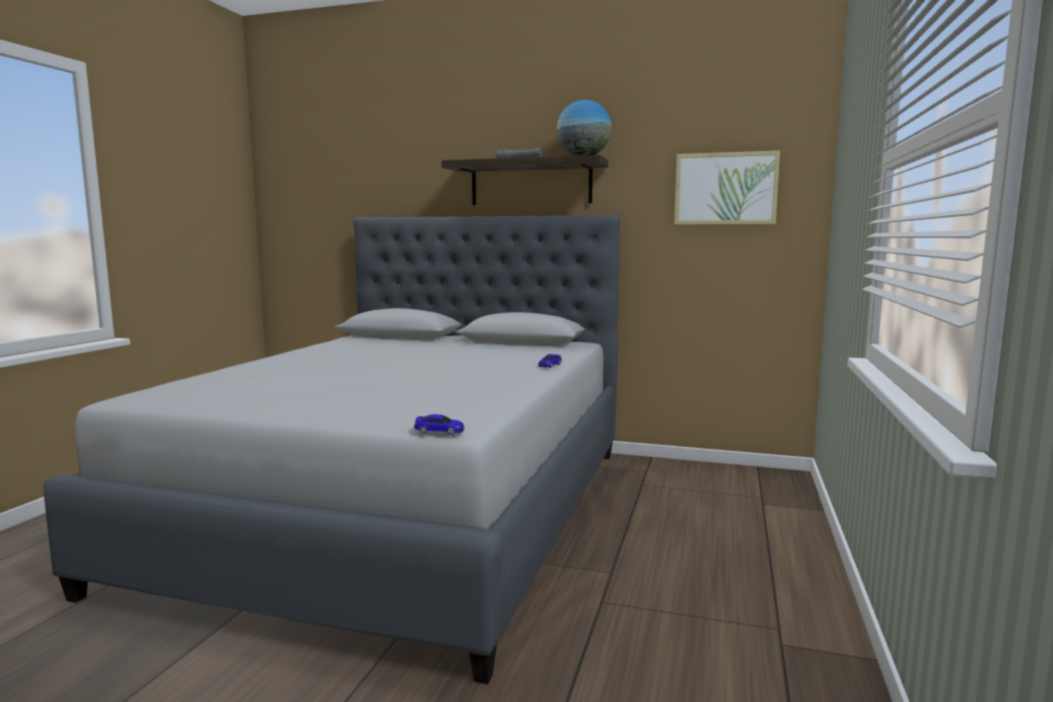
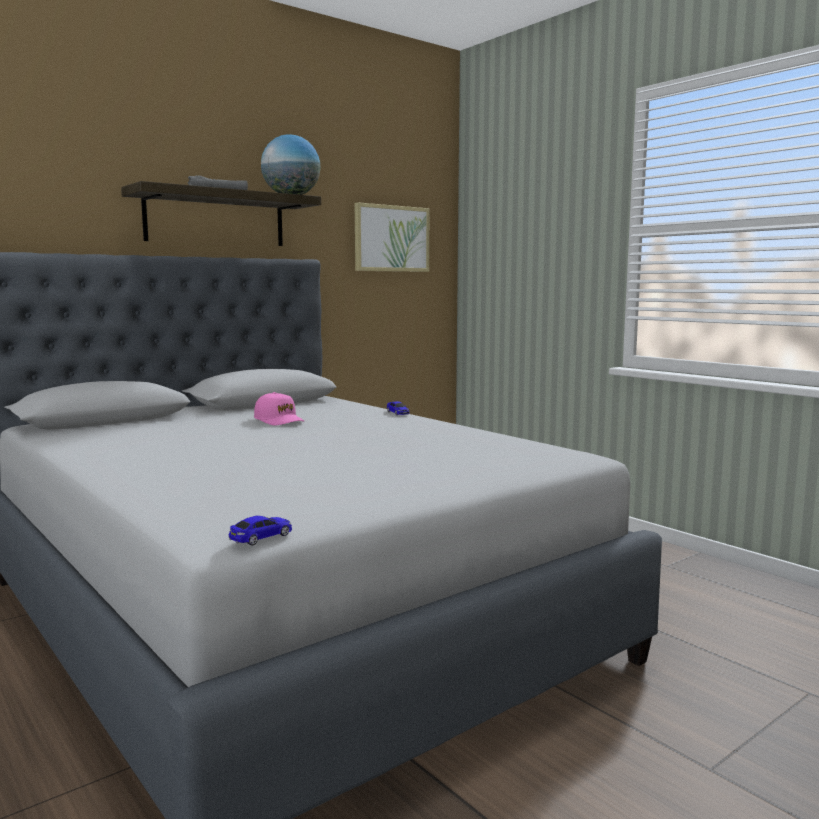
camera: 55 degrees left, 0 degrees up
toy car [414,414,465,435] -> toy car moved to [229,516,292,545]
none -> pink cap [254,392,304,425]

